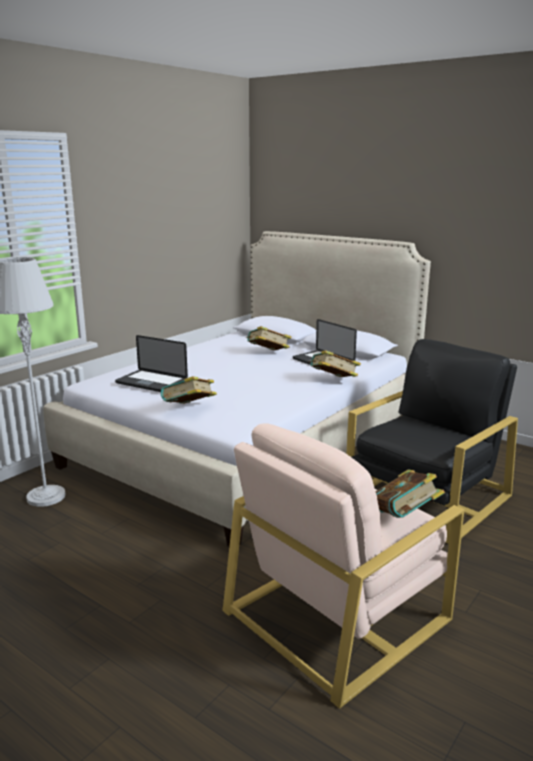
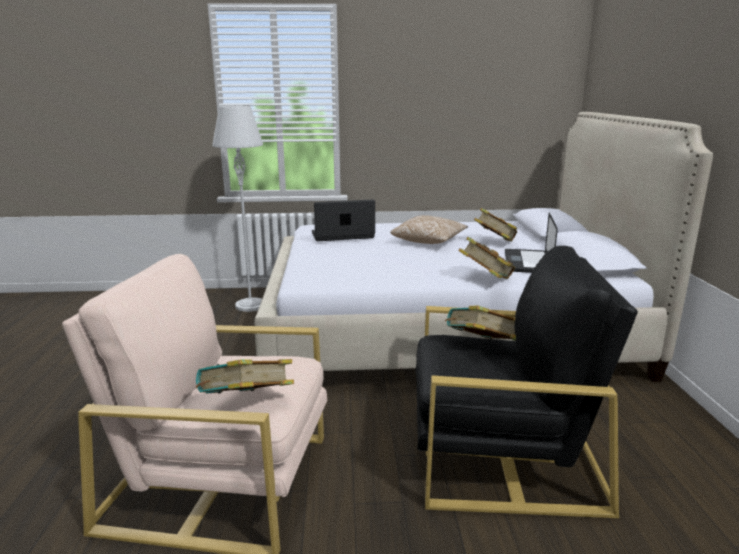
camera: 50 degrees right, 0 degrees up
laptop [115,335,188,392] -> laptop turned 90 degrees clockwise [312,199,375,241]
book [161,376,217,404] -> book moved to [445,305,516,340]
none -> pillow [391,215,468,244]

